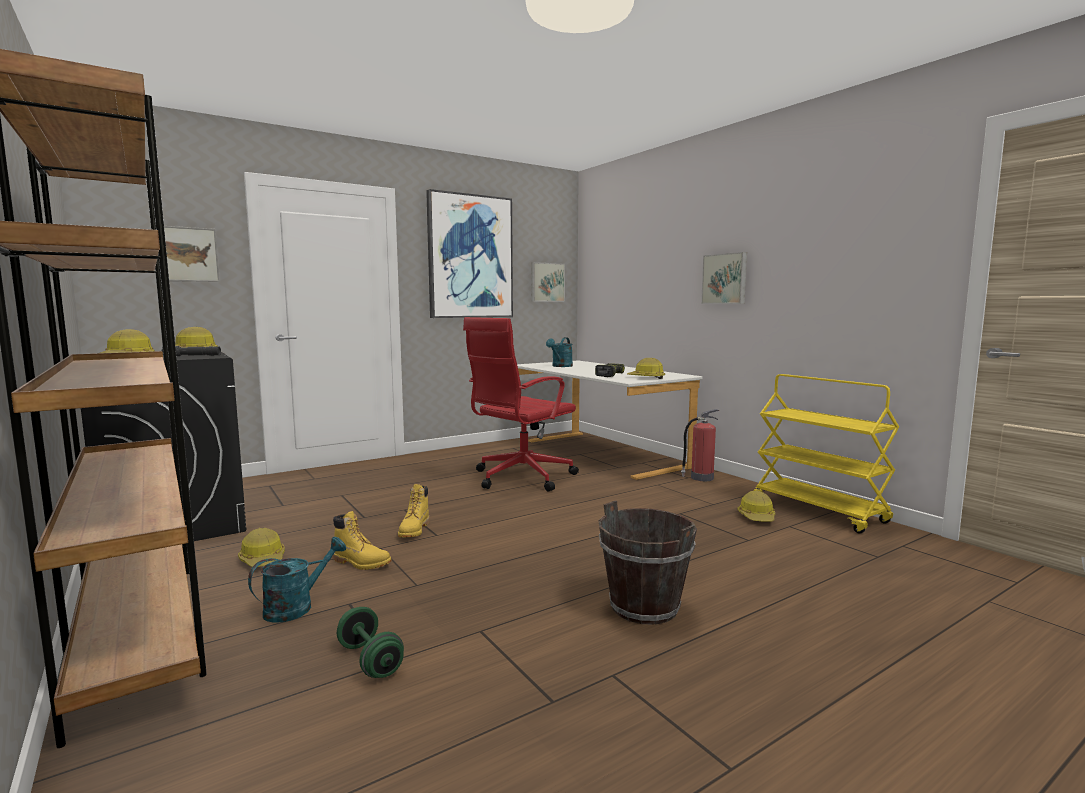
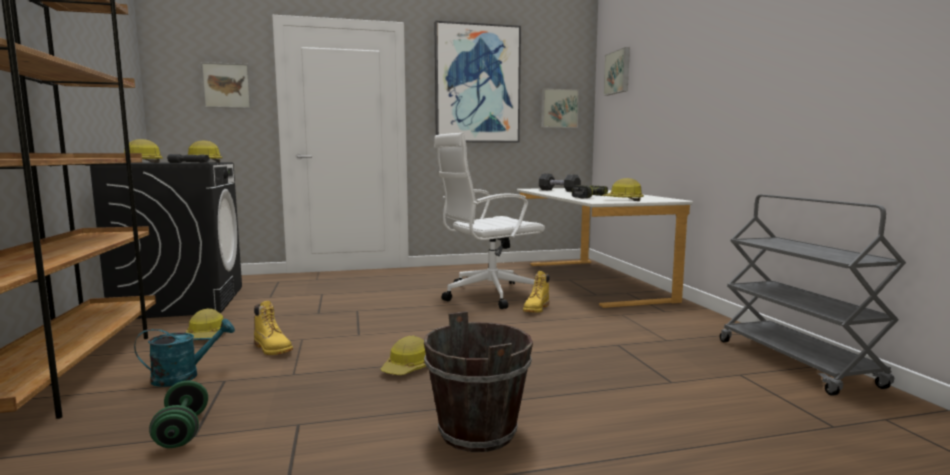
camera: 20 degrees right, 0 degrees up
yellow boot [398,484,429,537] -> yellow boot moved to [523,271,550,313]
red office chair [463,317,579,492] -> white office chair [434,133,545,309]
turquoise watering can [546,337,573,367] -> black dumbbell [539,174,581,192]
fire extinguisher [681,409,719,481] -> none
picture [701,252,747,304] -> picture moved to [603,47,630,96]
hard hat [737,490,775,522] -> hard hat moved to [381,336,426,375]
yellow cart [754,374,899,534] -> grey cart [720,194,906,396]

